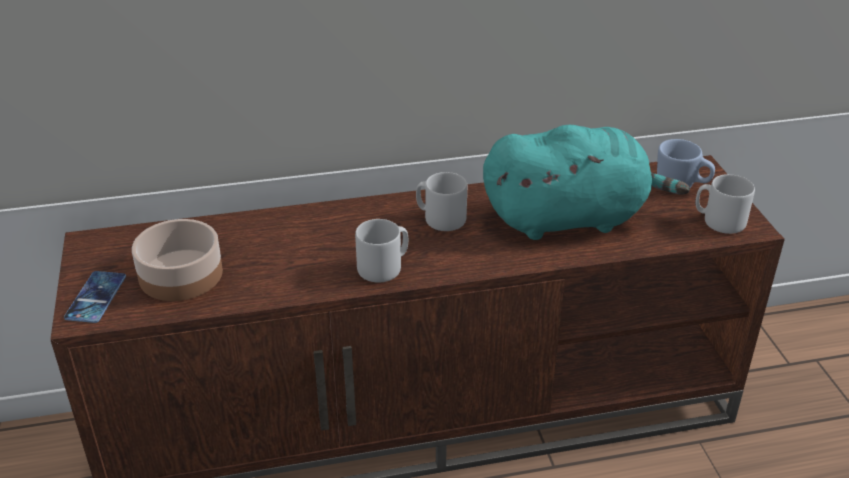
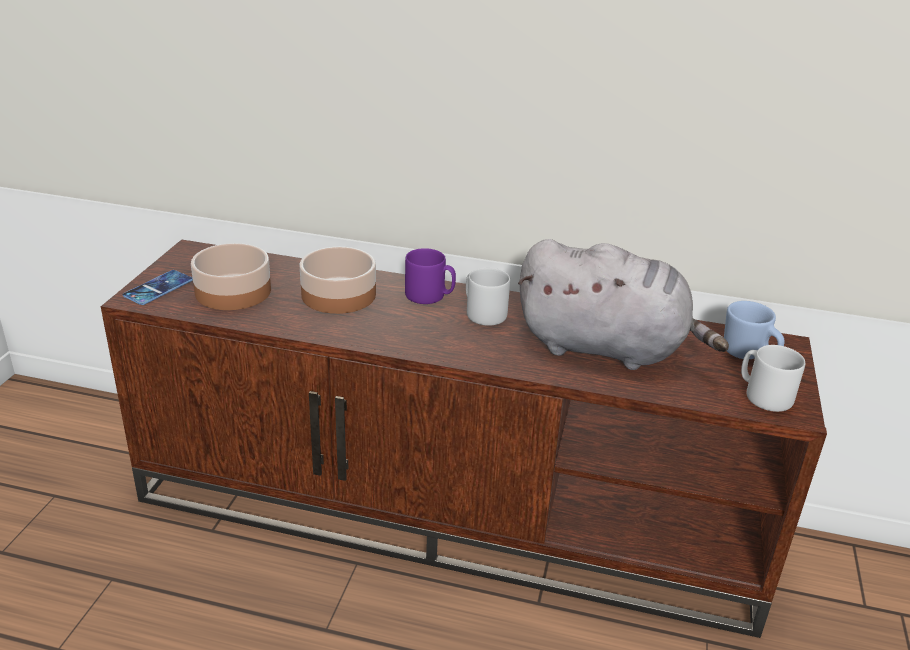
camera: 25 degrees right, 5 degrees down
grey mug [355,219,408,283] -> none
turquoise plush toy [483,125,690,240] -> grey plush toy [518,239,729,370]
none -> bowl [299,247,376,314]
none -> purple mug [405,248,456,304]

